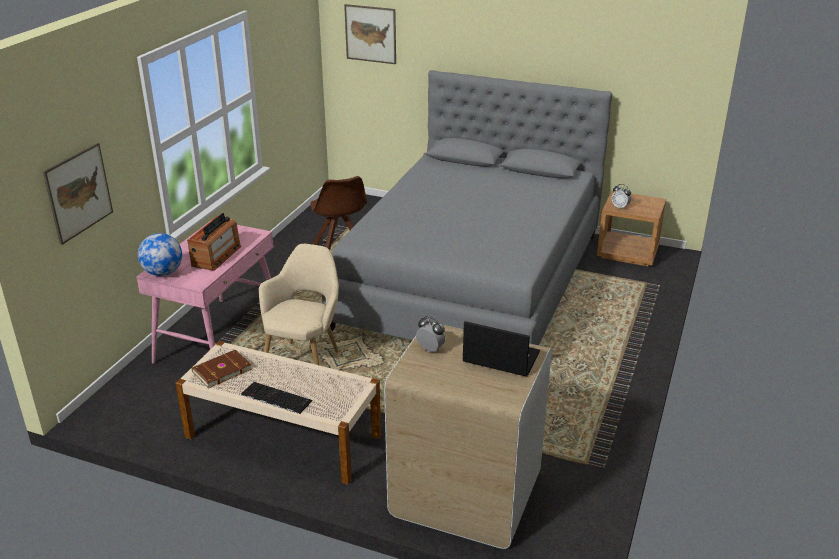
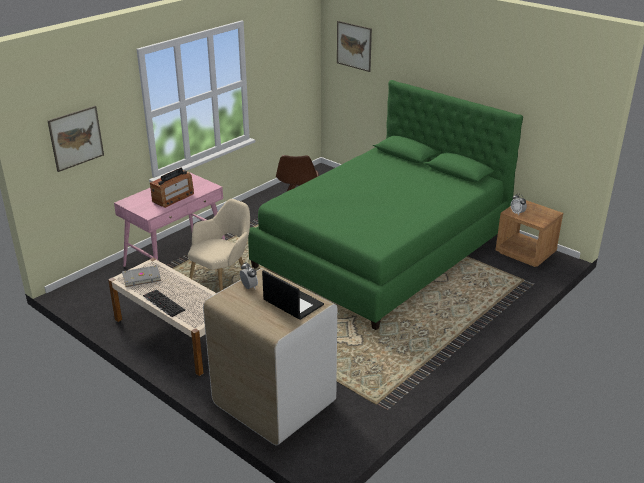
camera: 20 degrees right, 0 degrees up
globe [138,233,182,276] -> none
brown book [191,350,252,388] -> grey book [122,265,161,287]
grey bed [322,70,612,345] -> green bed [248,80,523,330]

